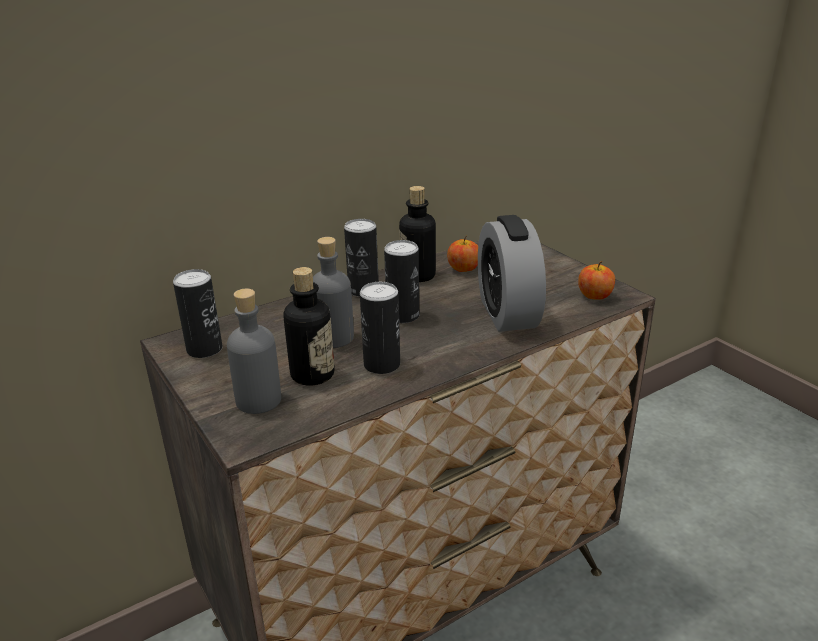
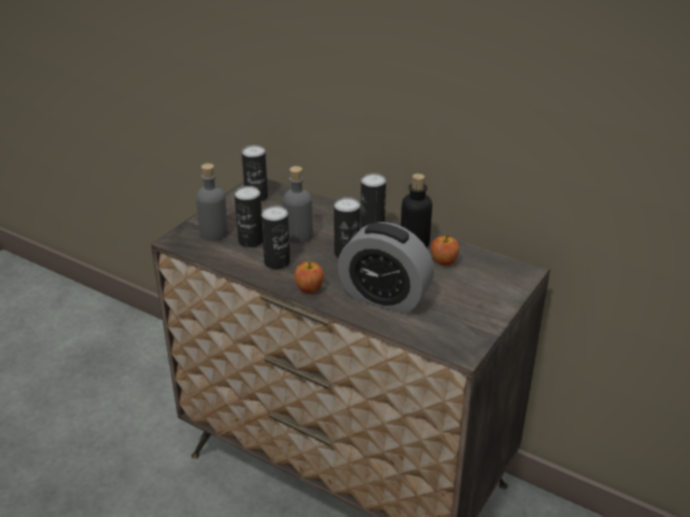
camera: 65 degrees right, 5 degrees up
bottle [283,267,335,385] -> can [234,186,263,248]
alarm clock [478,215,546,332] -> alarm clock turned 120 degrees counterclockwise [338,222,434,314]
apple [578,261,615,300] -> apple moved to [295,262,324,293]

